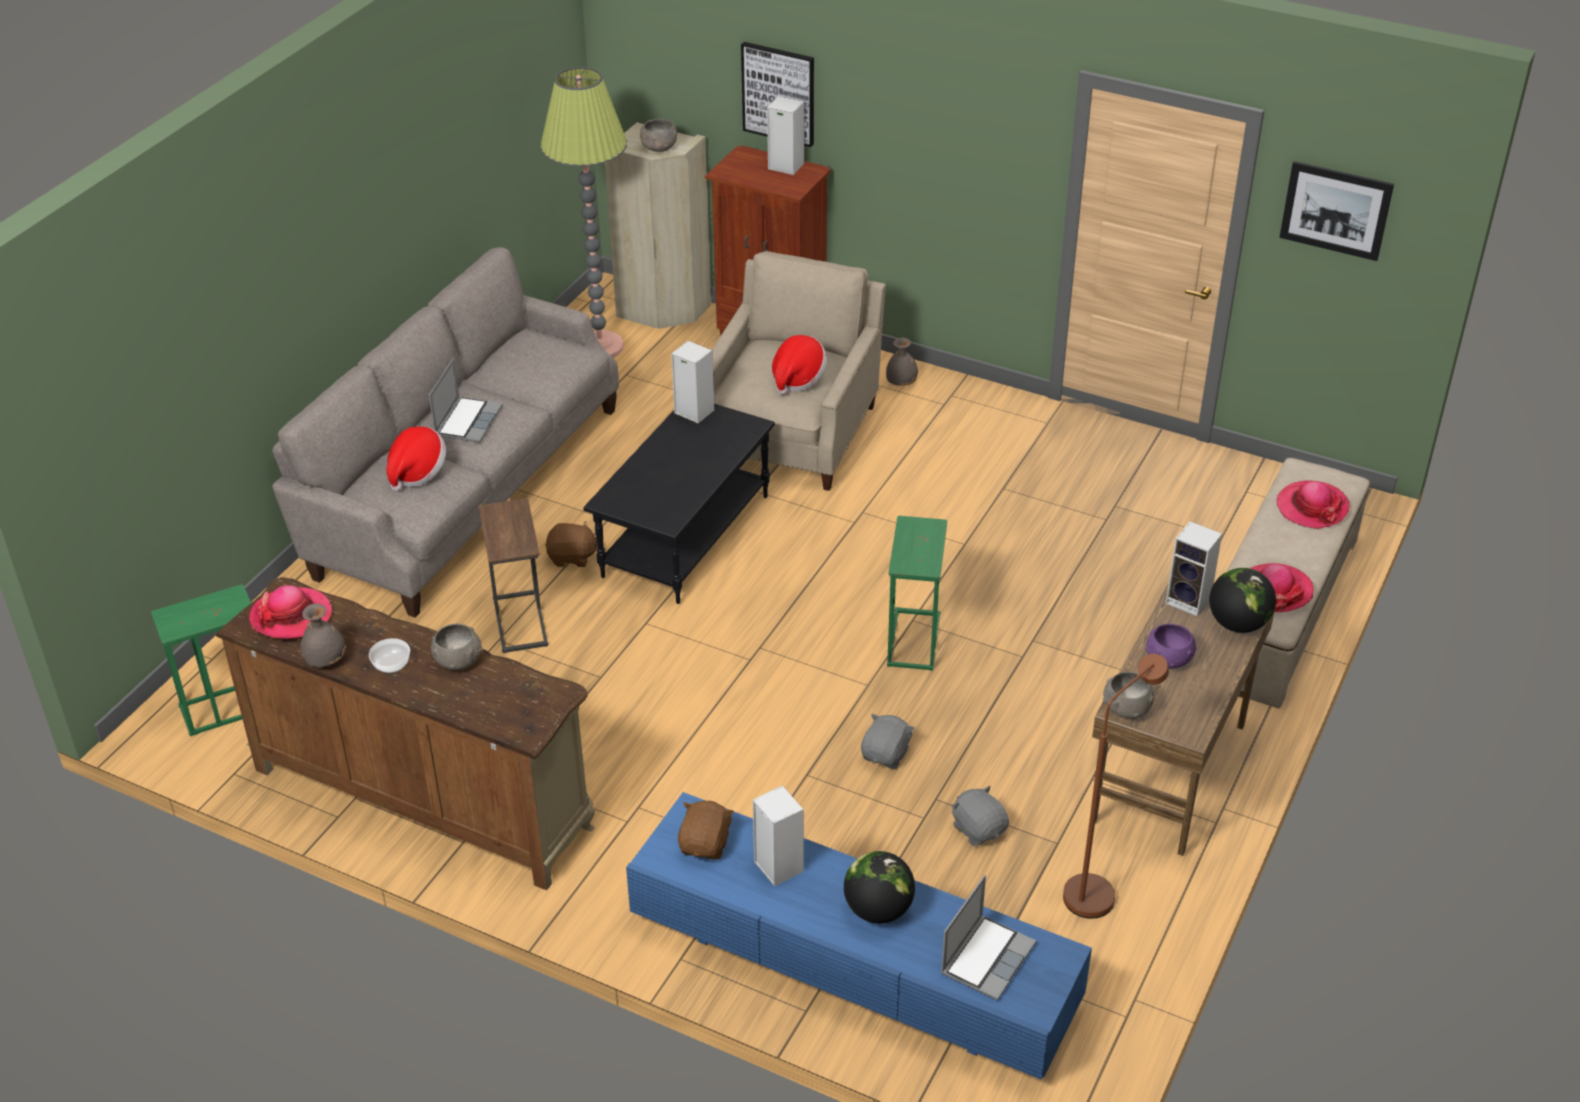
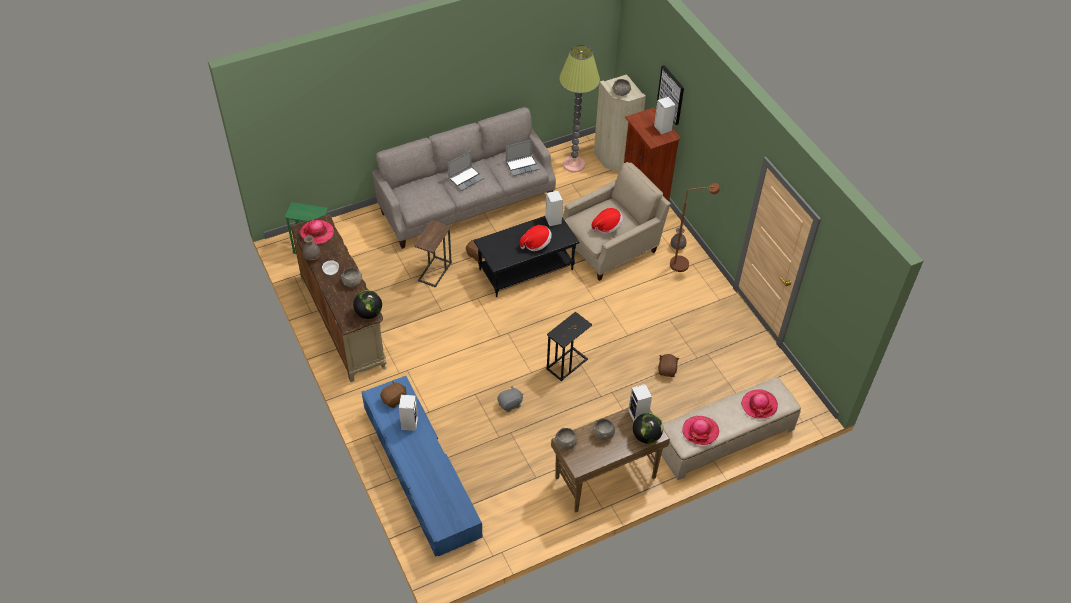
camera: 35 degrees right, 10 degrees up
hat [386,426,446,491] -> hat moved to [520,225,552,251]
globe [844,851,915,923] -> globe moved to [353,290,382,319]
green side table [887,516,947,671] -> black side table [546,312,592,381]
laptop [941,875,1036,1001] -> laptop moved to [506,140,539,176]
grey plush toy [951,786,1009,846] -> none
brown floor lamp [1063,654,1169,919] -> brown floor lamp moved to [670,183,720,272]
purple bowl [1145,624,1197,669] -> grey bowl [593,418,615,440]
picture [1279,161,1394,261] -> none
none -> brown plush toy [658,354,679,377]

